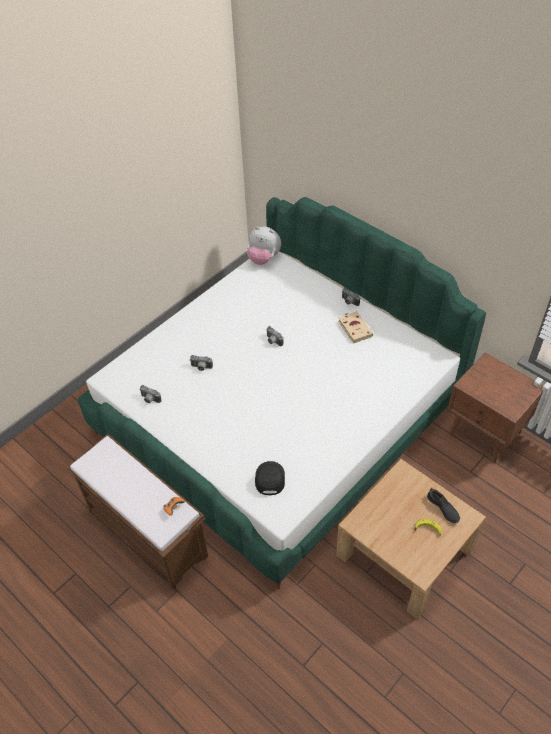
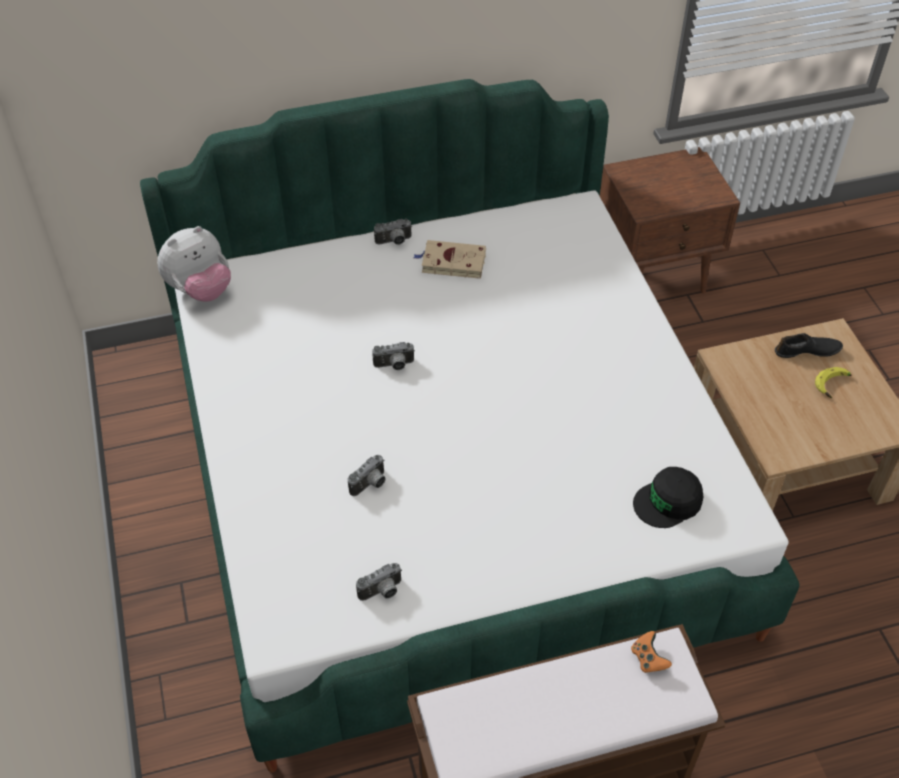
camera: 60 degrees left, 0 degrees up
black cap [255,461,285,495] -> black cap turned 60 degrees counterclockwise [633,467,703,528]

